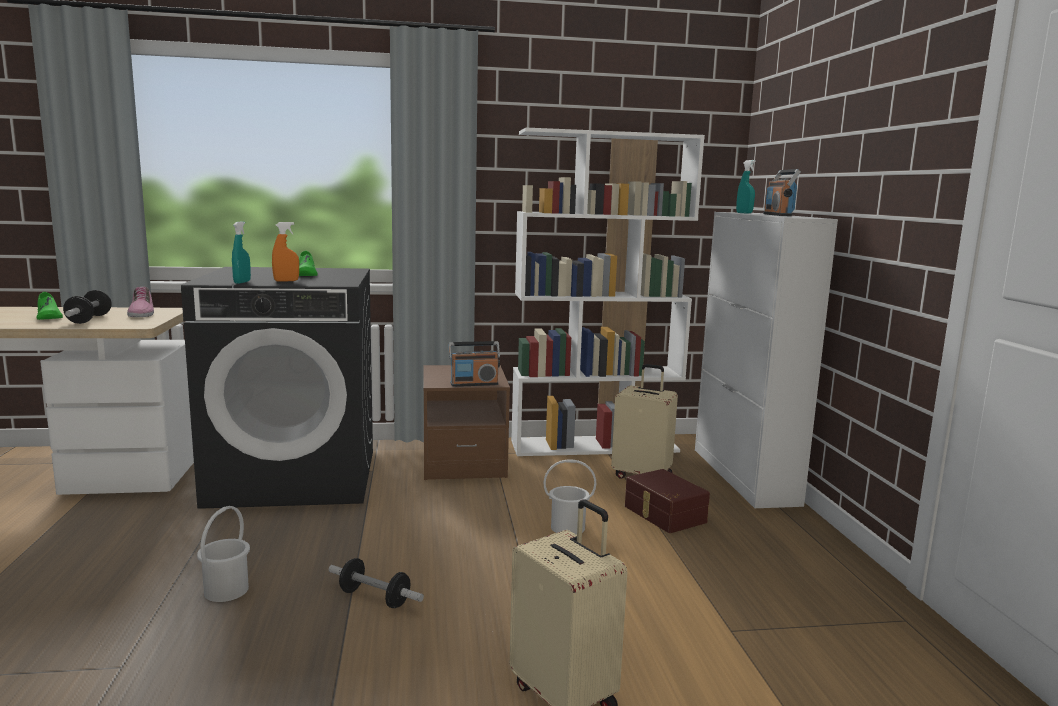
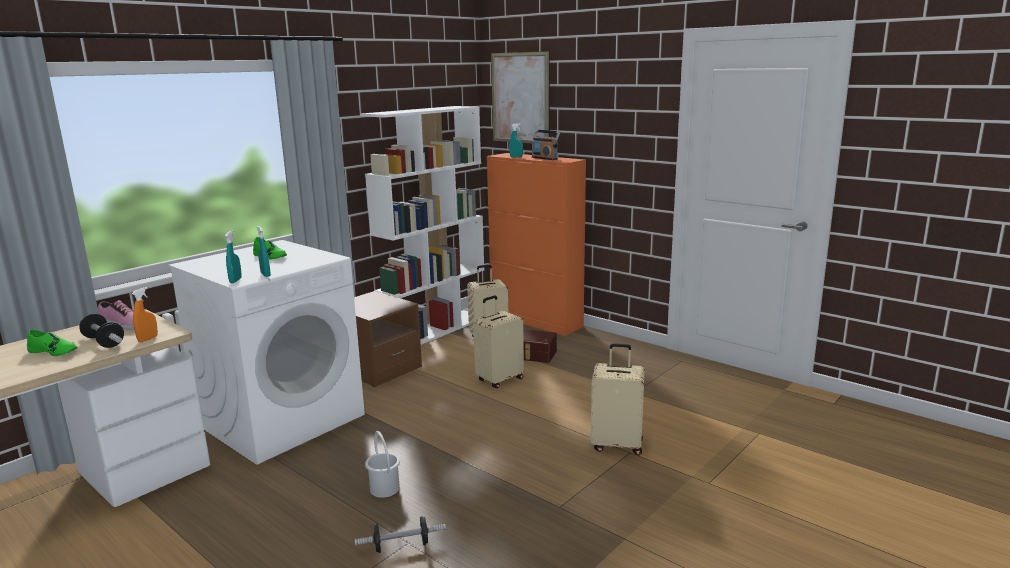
camera: 40 degrees left, 5 degrees up
black washing machine [181,267,373,509] -> white washing machine [168,240,365,465]
orange spray bottle [272,222,299,282] -> orange spray bottle moved to [132,287,158,342]
dumbbell [329,558,424,608] -> dumbbell moved to [355,516,446,553]
radio [449,341,500,387] -> none
white bucket [543,459,596,535] -> beige suitcase [473,296,524,388]
white cabinet [695,212,838,508] -> orange cabinet [487,153,586,336]
none -> turquoise spray bottle [225,230,242,283]
none -> picture [491,51,550,144]

